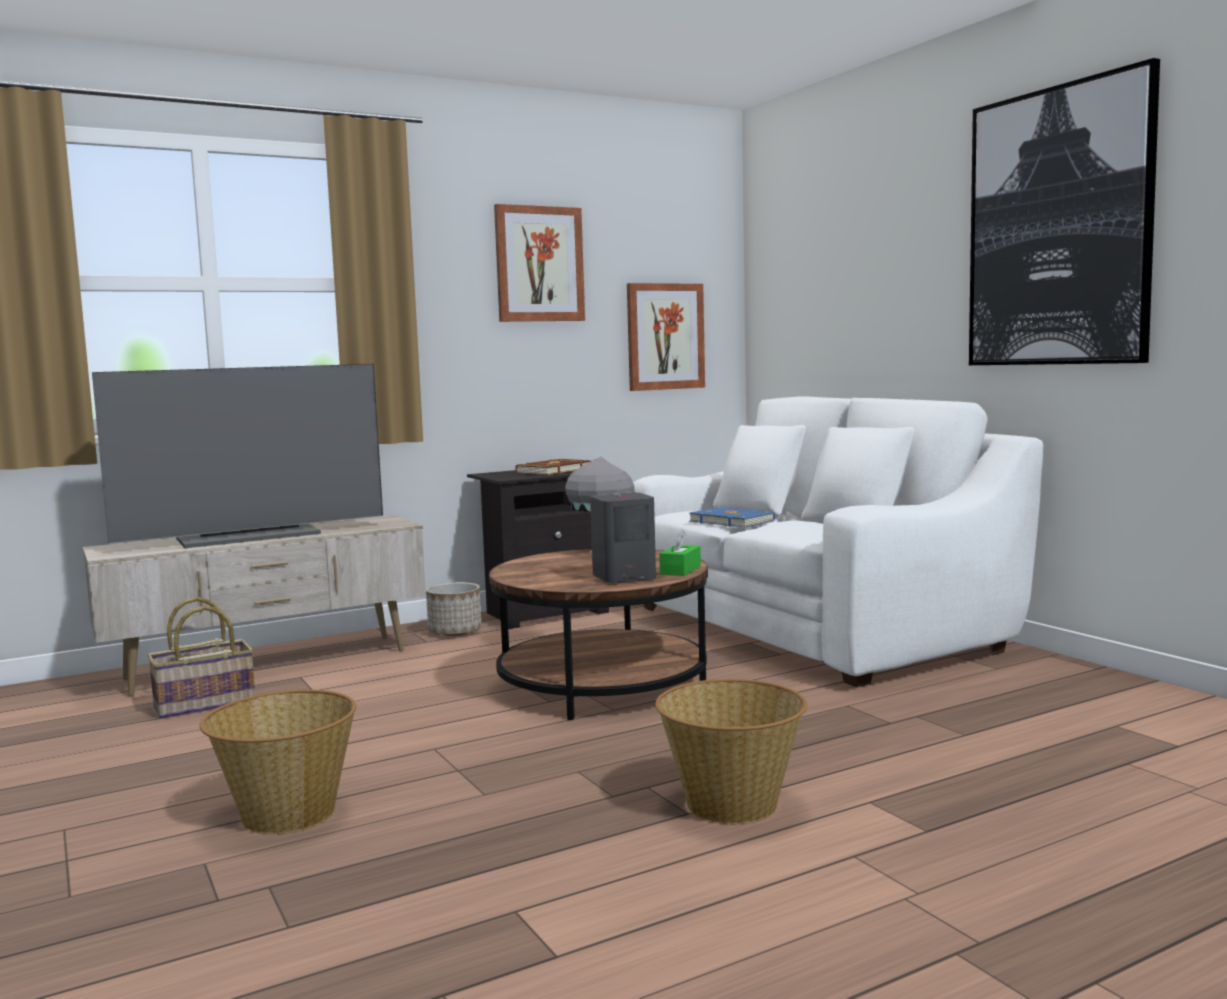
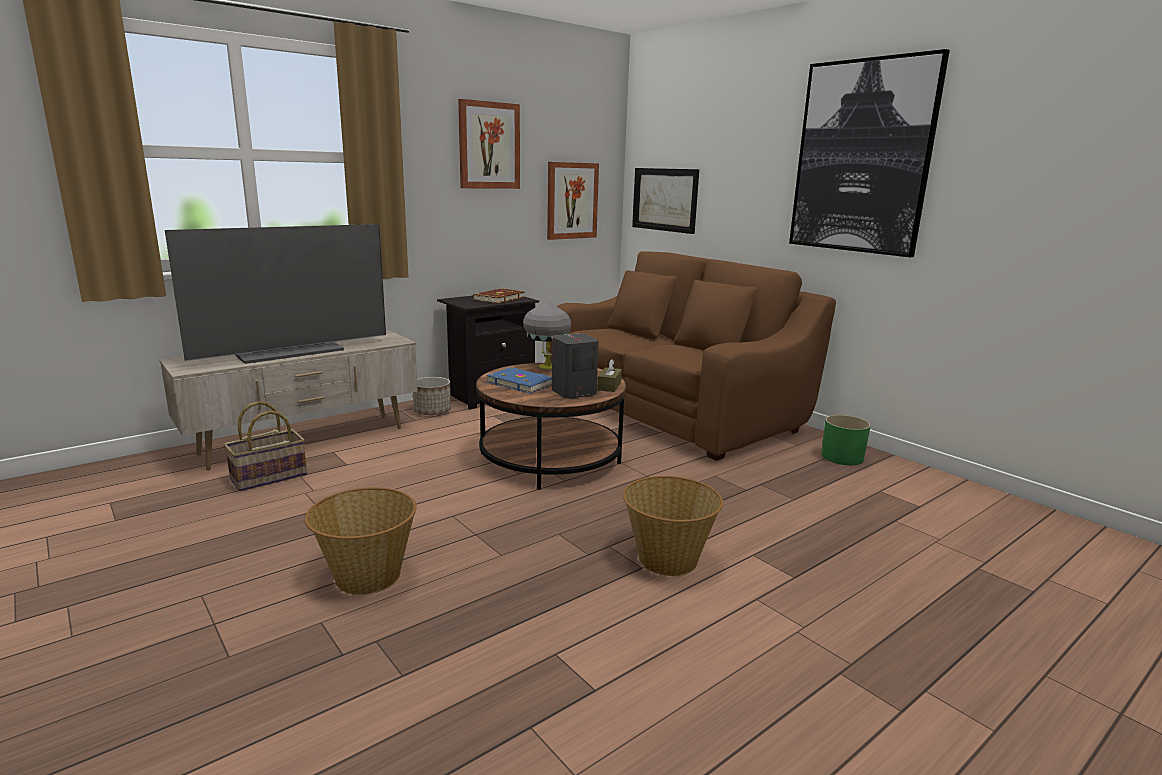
camera: 10 degrees left, 10 degrees up
white sofa [633,396,1043,687] -> brown sofa [549,251,836,461]
green tissue box [659,529,701,576] -> brown tissue box [597,359,622,392]
blue book [689,507,775,528] -> blue book moved to [486,367,552,394]
none -> picture [632,168,699,234]
none -> green planter [821,415,871,465]

